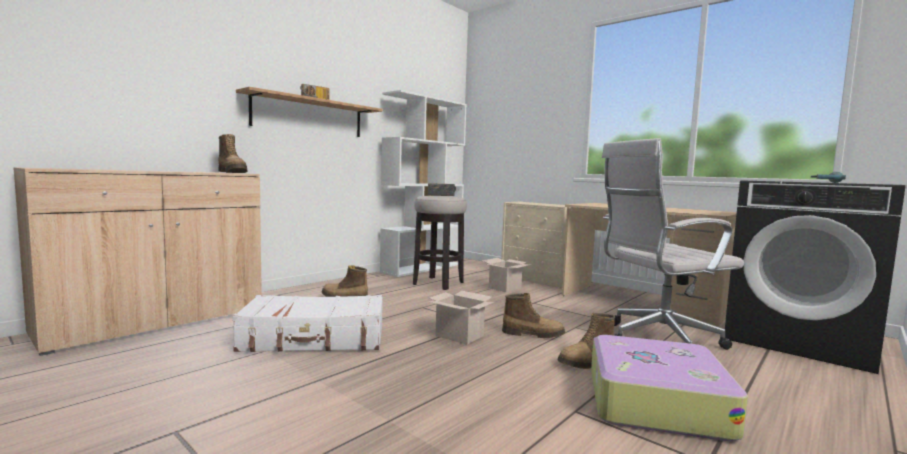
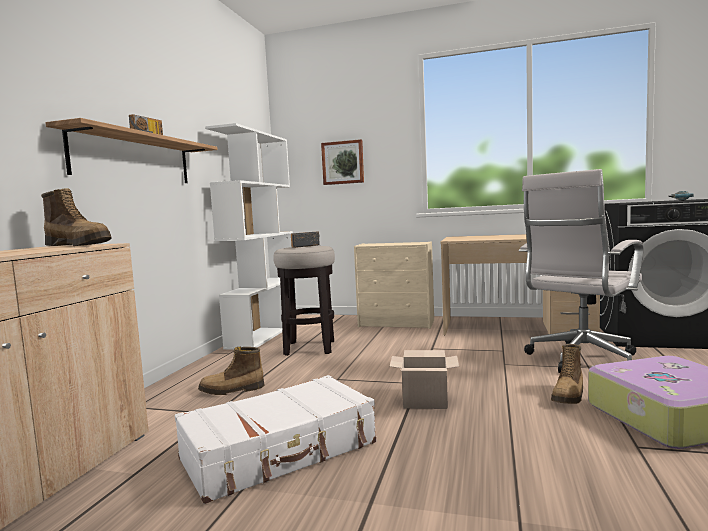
camera: 25 degrees left, 0 degrees up
cardboard box [482,258,531,293] -> none
boot [502,293,565,338] -> none
none -> picture [321,139,364,185]

